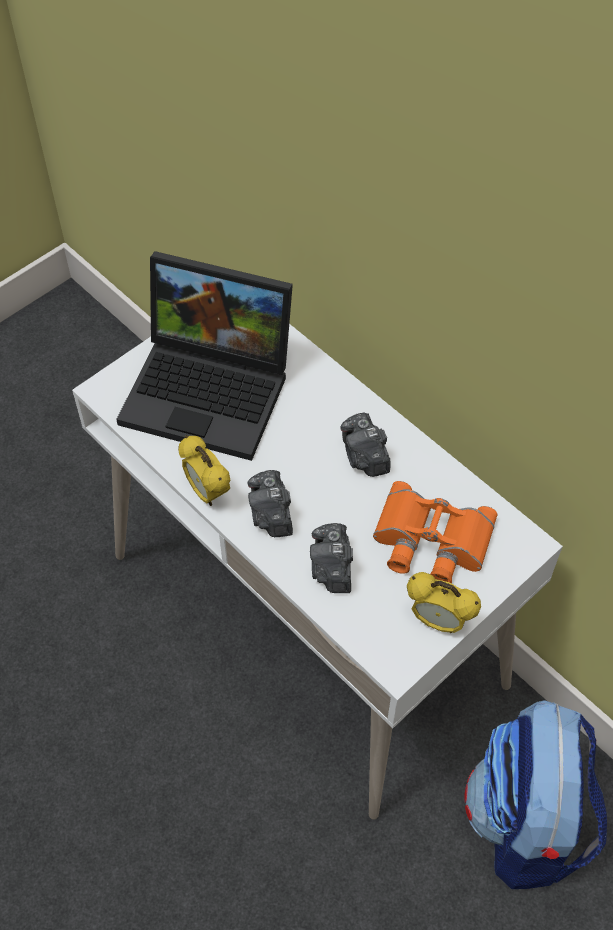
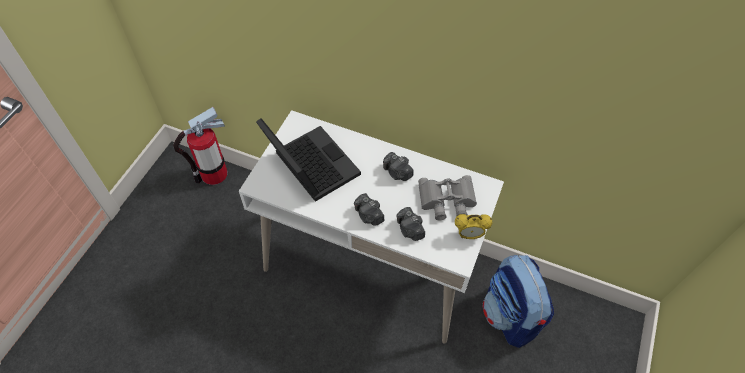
camera: 25 degrees left, 0 degrees up
laptop [116,251,293,461] -> laptop turned 120 degrees counterclockwise [256,118,361,202]
alarm clock [178,435,230,506] -> none
orange binoculars [373,481,497,584] -> grey binoculars [418,175,477,220]
none -> fire extinguisher [173,107,227,185]

